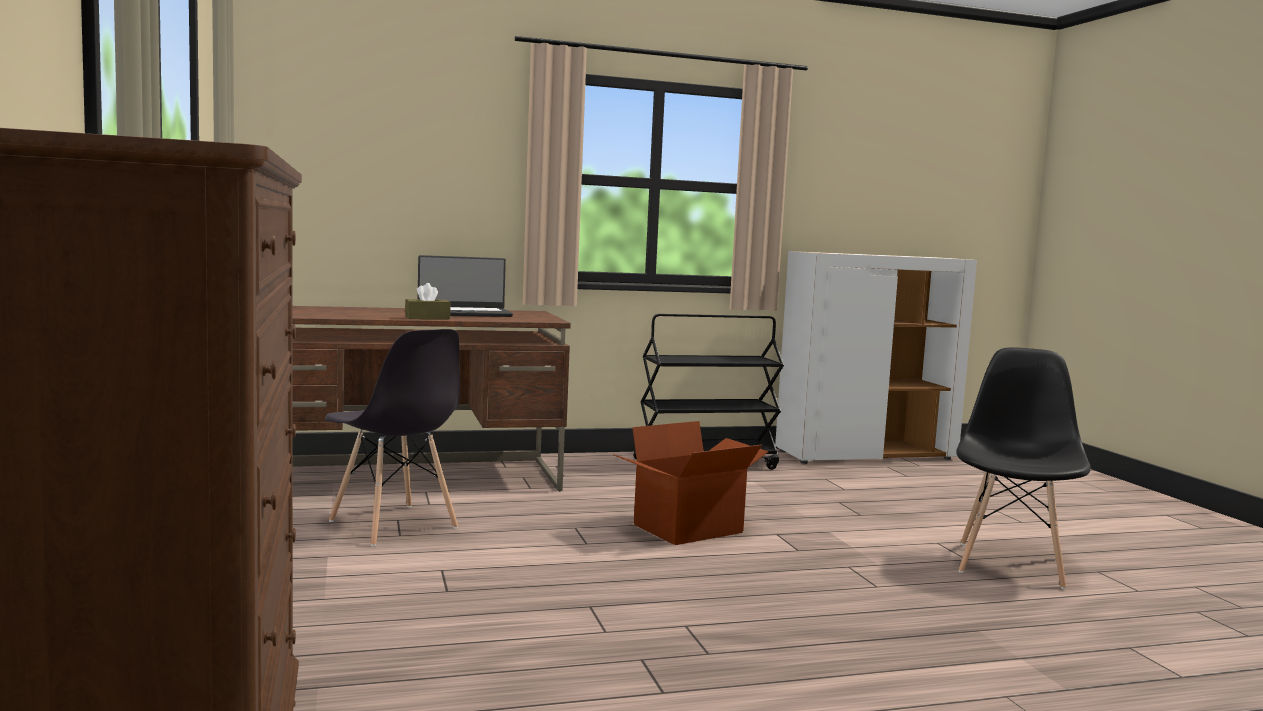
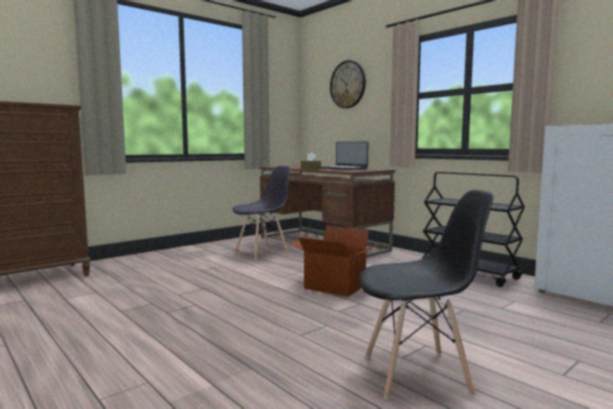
camera: 65 degrees right, 0 degrees up
grey chair [325,329,460,546] -> grey chair turned 150 degrees counterclockwise [232,166,290,260]
none -> wall clock [330,60,366,108]

